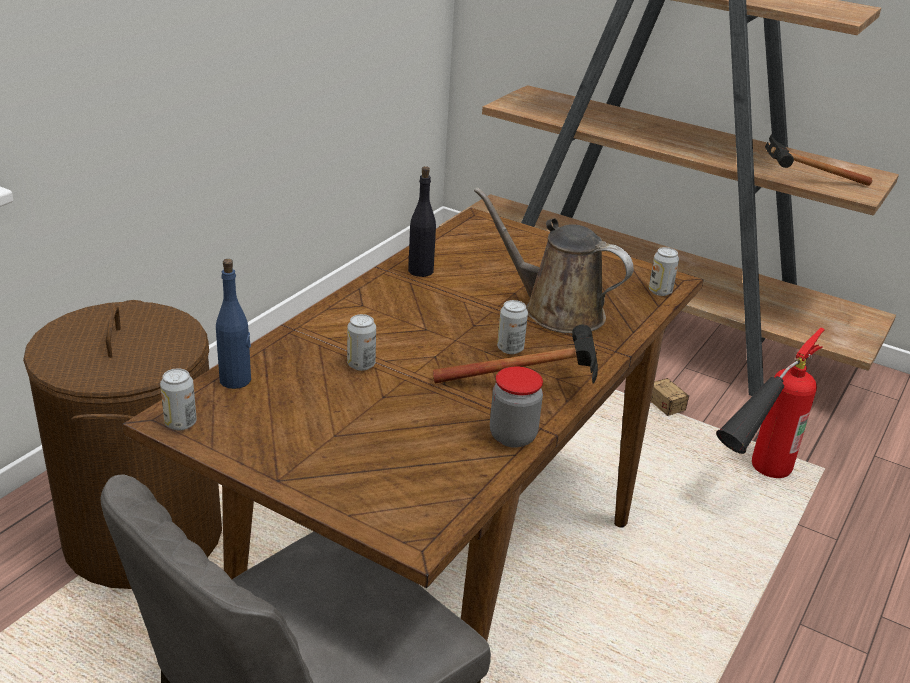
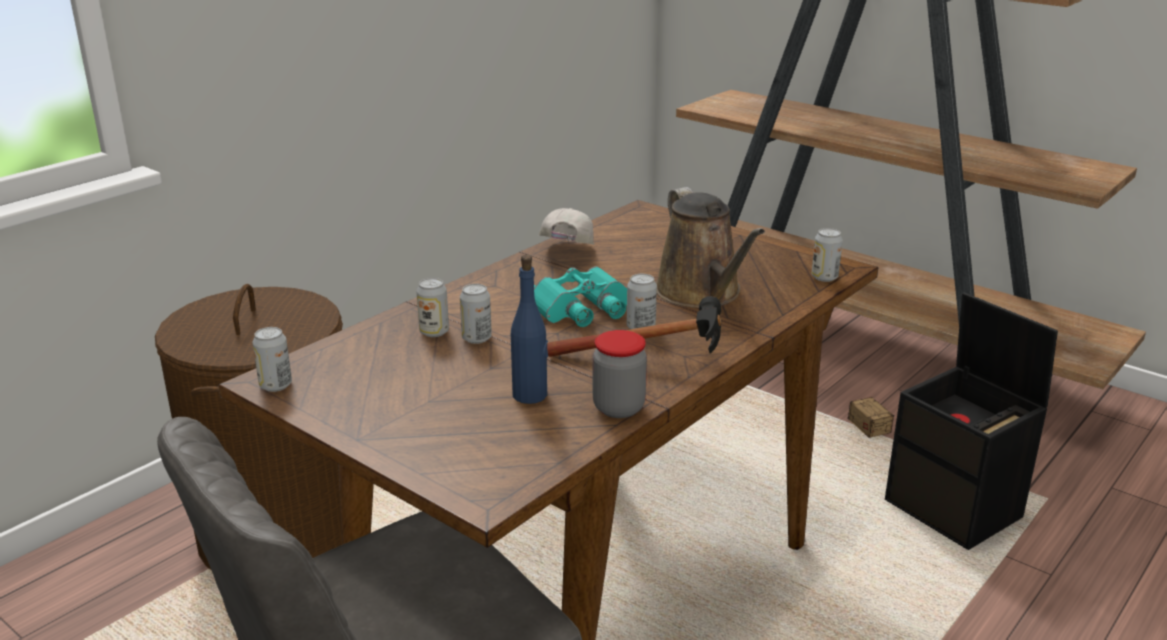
camera: 10 degrees right, 5 degrees down
blue bottle [216,259,251,389] -> blue bottle moved to [511,255,548,404]
black bottle [408,166,436,277] -> white cap [538,208,594,245]
brown watering can [474,187,633,333] -> brown watering can turned 150 degrees counterclockwise [656,187,765,308]
fire extinguisher [716,327,825,478] -> black storage box [885,292,1058,550]
hammer [765,134,872,186] -> none
none -> can [416,278,449,337]
none -> turquoise binoculars [534,266,627,327]

